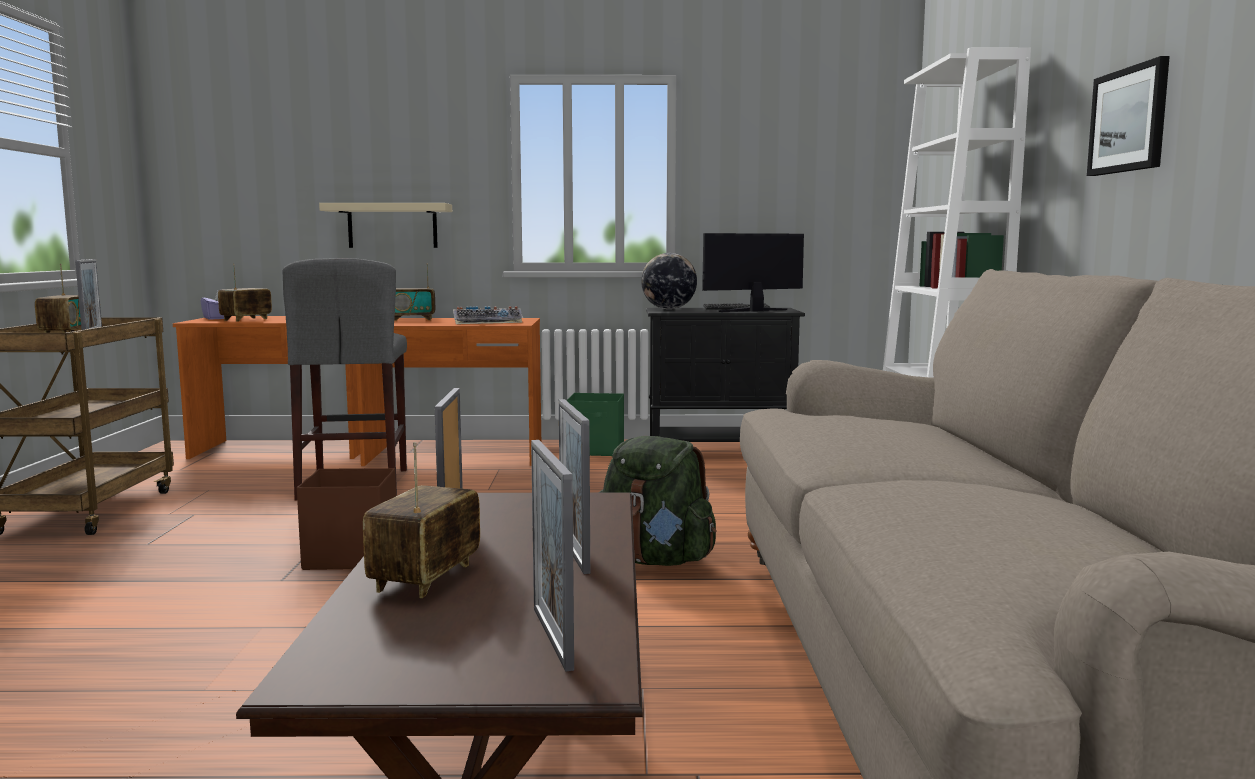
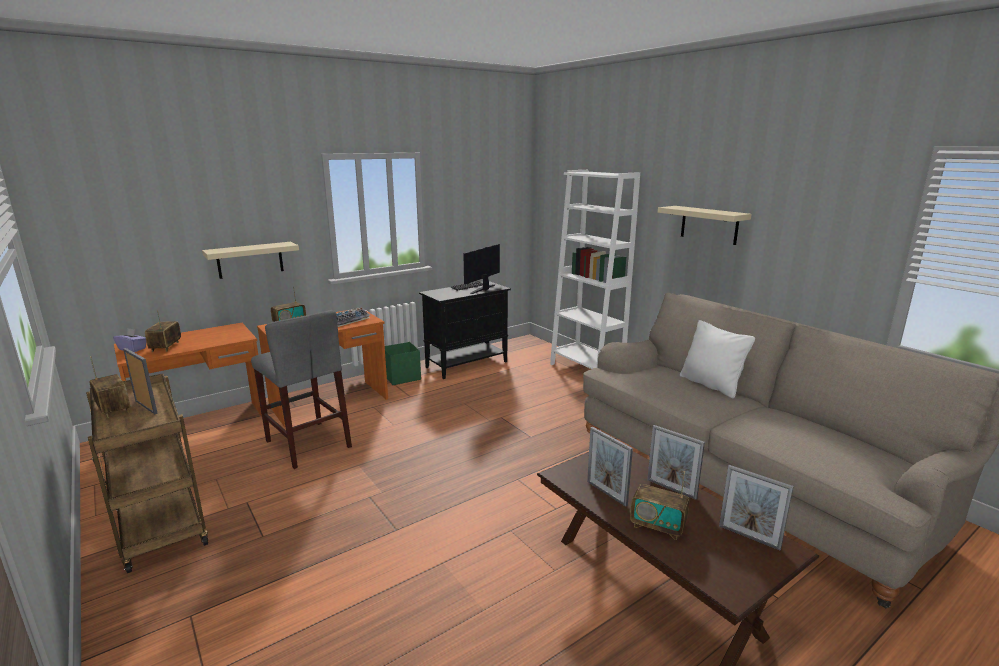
camera: 35 degrees left, 10 degrees up
brown storage box [297,468,396,570] -> none
radio [363,442,480,598] -> radio turned 45 degrees counterclockwise [630,471,690,540]
green backpack [599,436,716,566] -> none
globe [641,253,697,309] -> none
picture [1087,56,1170,176] -> beige shelf [658,206,752,245]
none -> white pillow [680,320,755,398]

